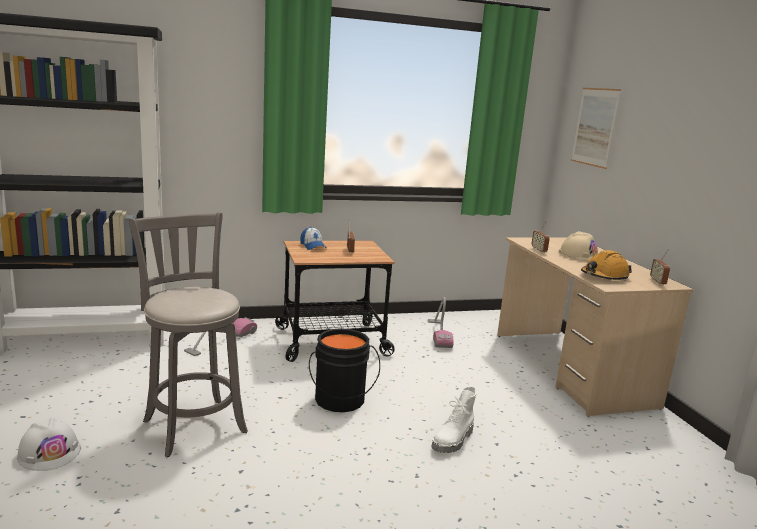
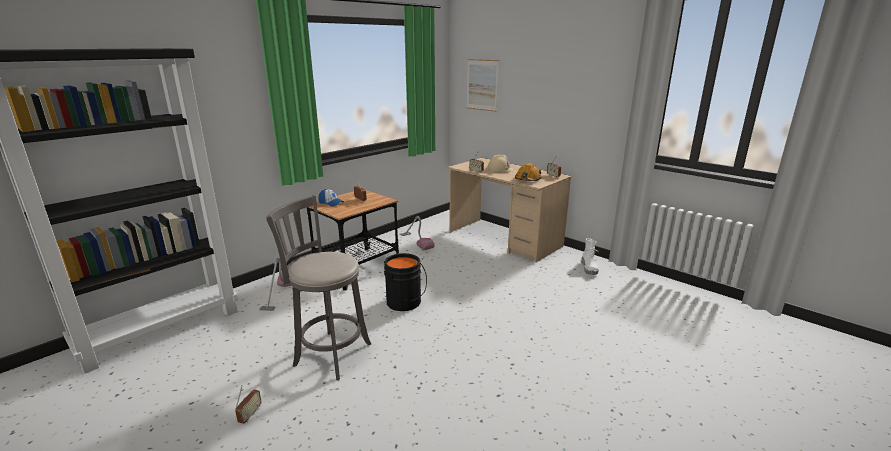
camera: 30 degrees left, 5 degrees up
white hard hat [17,417,81,471] -> radio [235,385,262,424]
white boot [431,386,476,453] -> white boot moved to [582,238,599,275]

